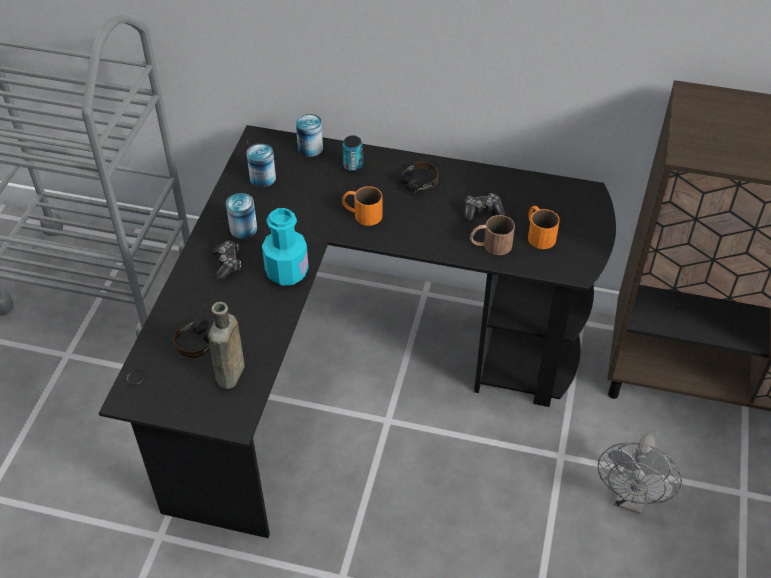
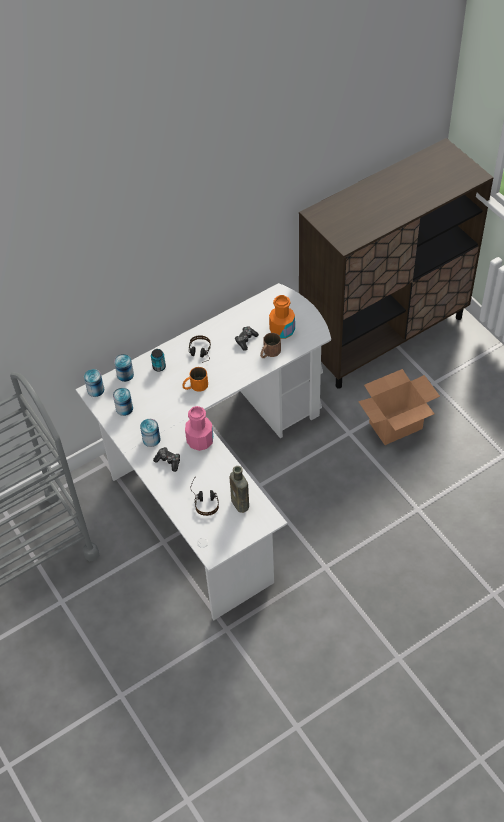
camera: 45 degrees left, 5 degrees up
black desk [99,125,616,538] -> white desk [76,283,331,620]
turquoise bottle [262,208,309,286] -> pink bottle [185,406,213,451]
orange mug [528,206,560,249] -> orange bottle [269,295,295,339]
grey fan [598,433,682,514] -> cardboard box [358,369,440,445]
none -> can [84,369,104,397]

